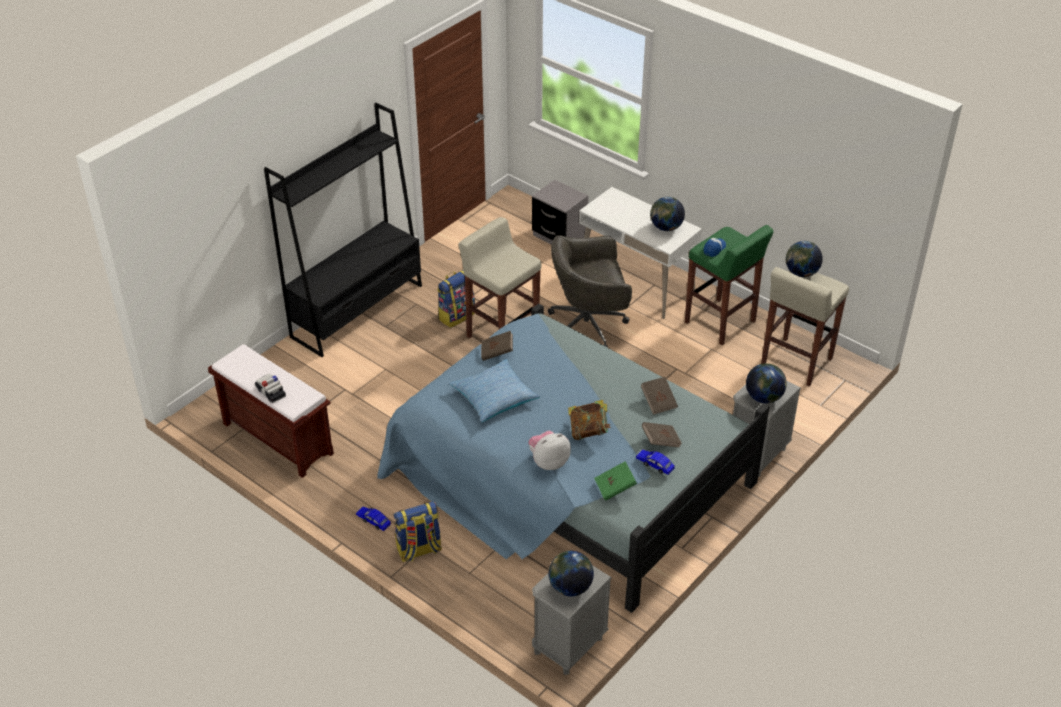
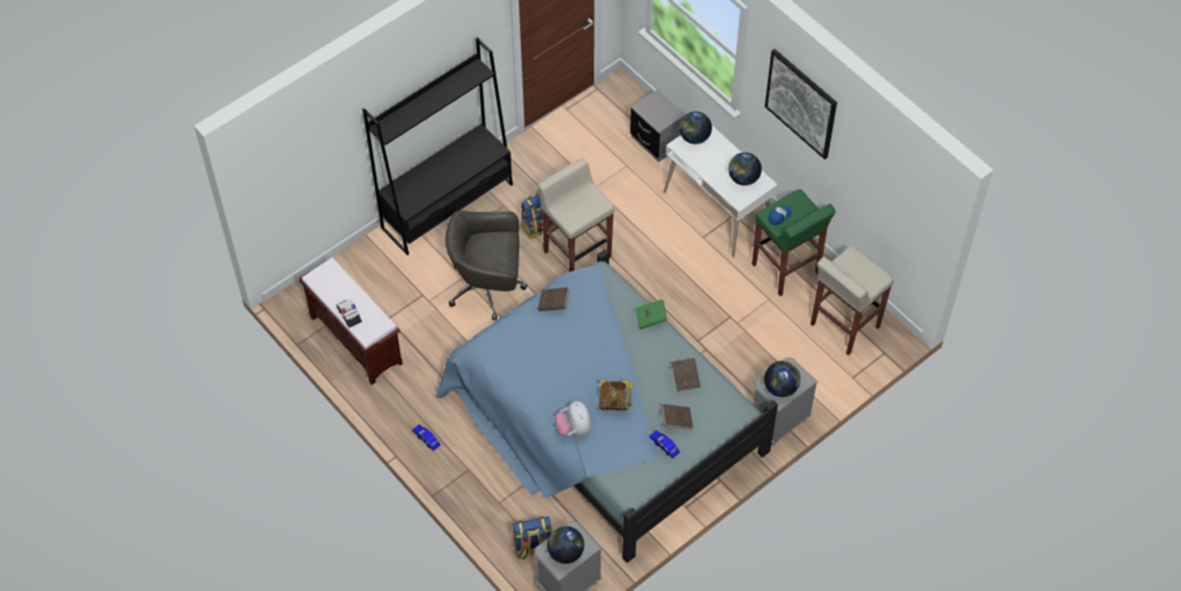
camera: 10 degrees right, 15 degrees up
backpack [394,501,442,562] -> backpack moved to [512,516,552,560]
pillow [449,359,540,422] -> none
plush toy [529,431,571,470] -> plush toy turned 90 degrees counterclockwise [555,401,592,435]
grey office chair [548,235,632,348] -> grey office chair moved to [446,211,527,320]
green book [594,461,637,501] -> green book moved to [635,299,667,329]
globe [786,241,823,277] -> globe moved to [679,111,712,144]
none -> picture [765,49,837,159]

